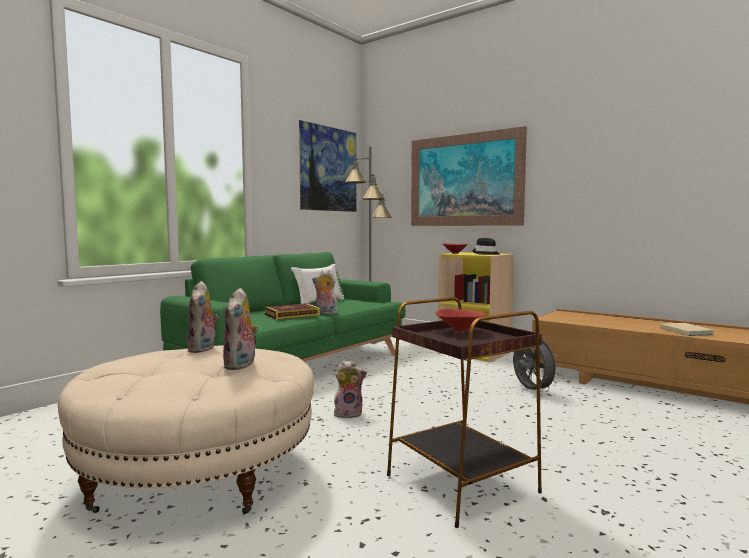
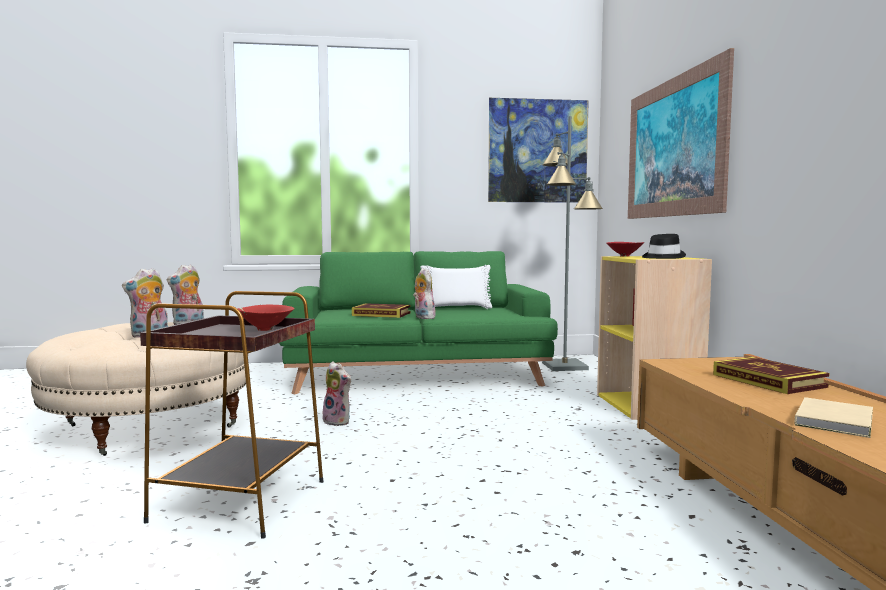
camera: 45 degrees right, 0 degrees up
grey fan [513,336,560,392] -> none
none -> book [713,357,829,394]

